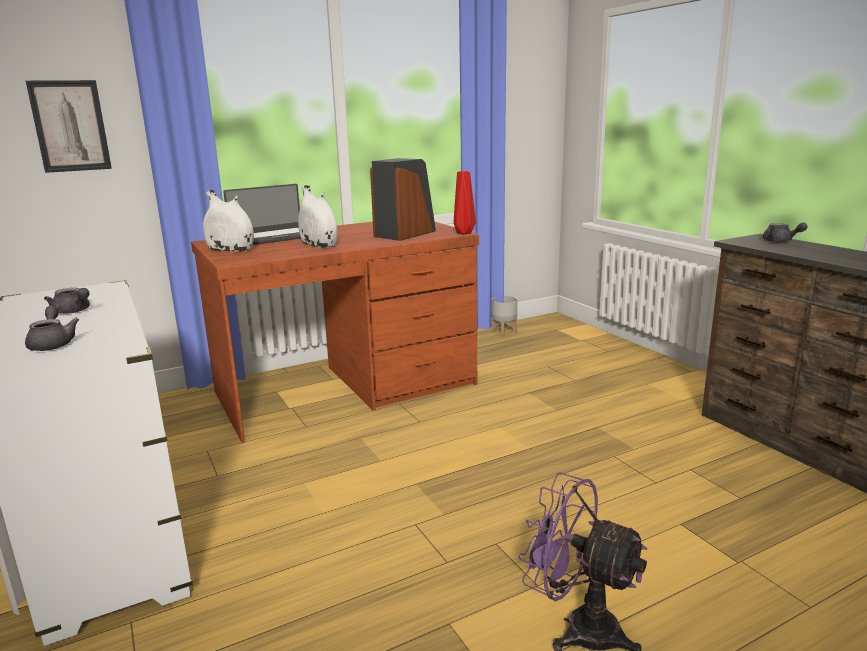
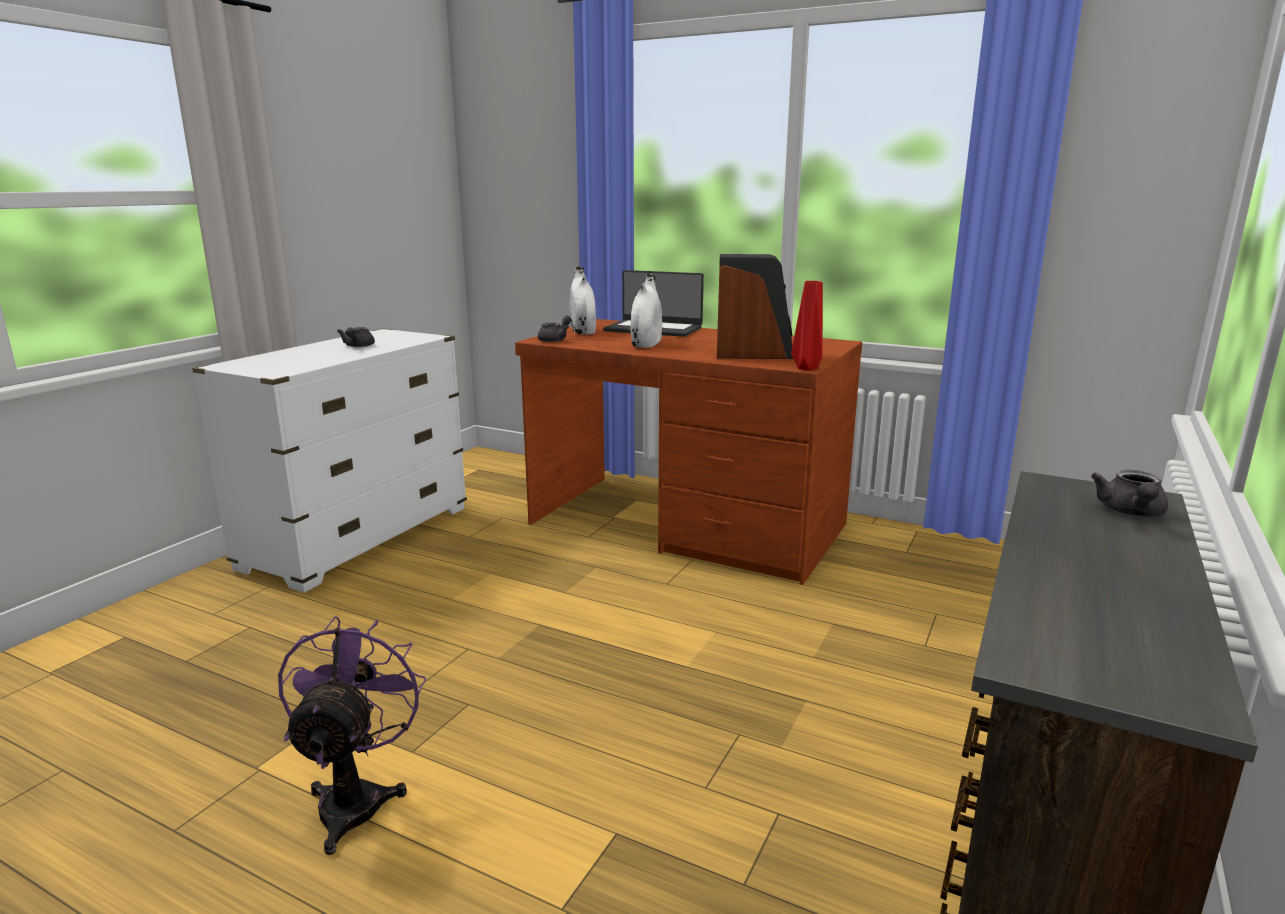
camera: 55 degrees right, 0 degrees up
grey teapot [25,306,79,351] -> grey teapot moved to [538,316,571,342]
picture [26,80,112,173] -> none
grey planter [491,296,517,337] -> none

